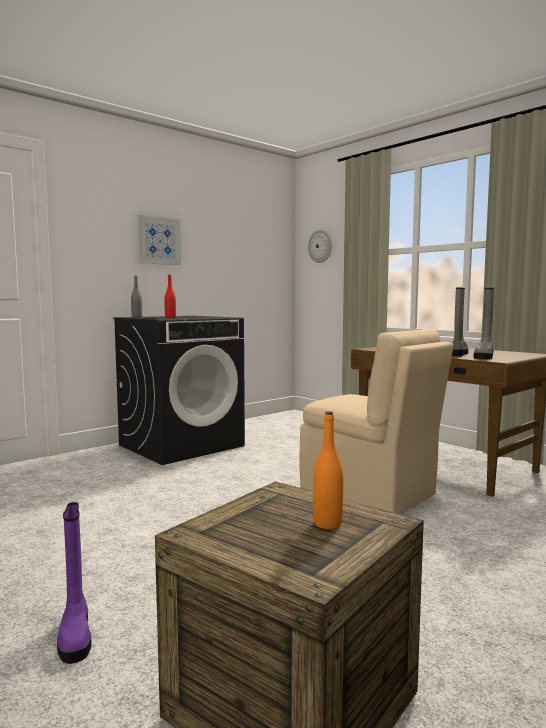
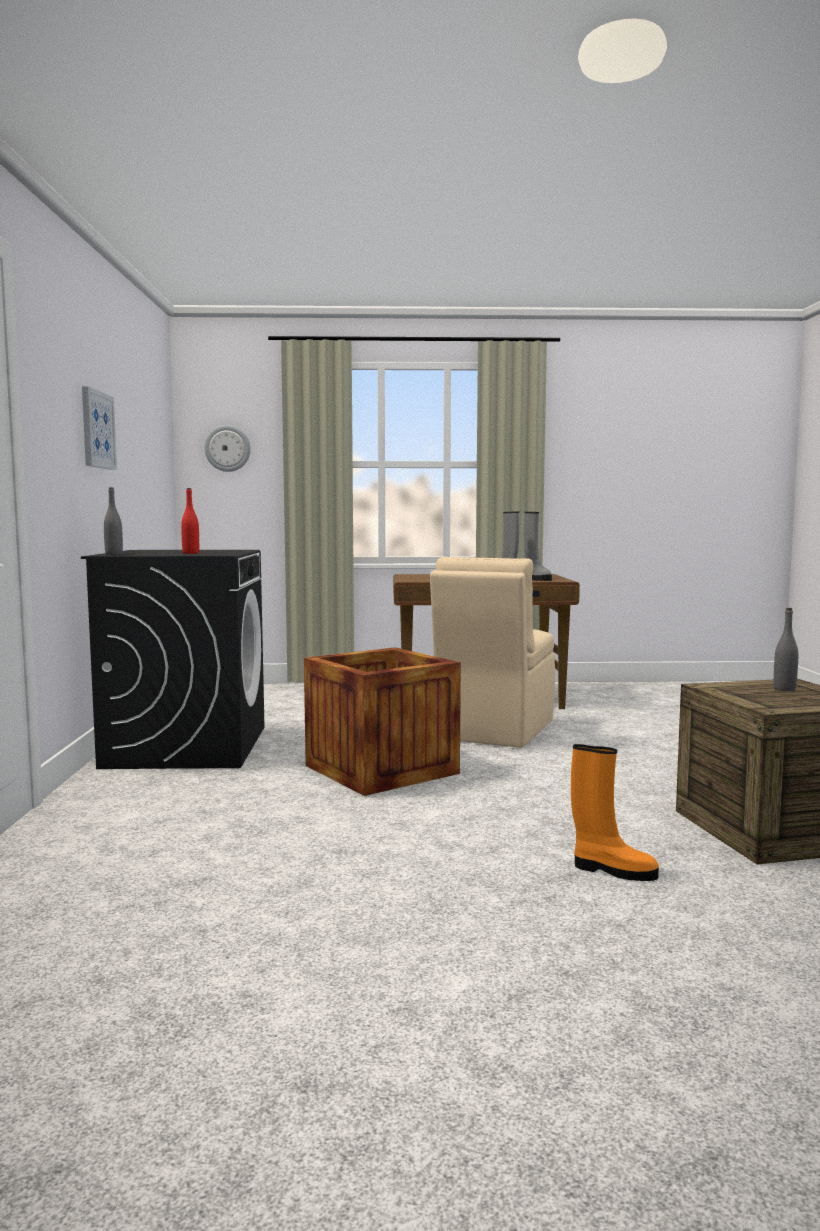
camera: 50 degrees left, 0 degrees up
purple boot [57,502,91,664] -> orange boot [571,744,659,881]
beige chair [300,329,454,514] -> beige chair turned 120 degrees clockwise [430,557,555,748]
orange bottle [313,411,344,529] -> grey bottle [774,608,798,691]
none -> crate [304,647,461,796]

